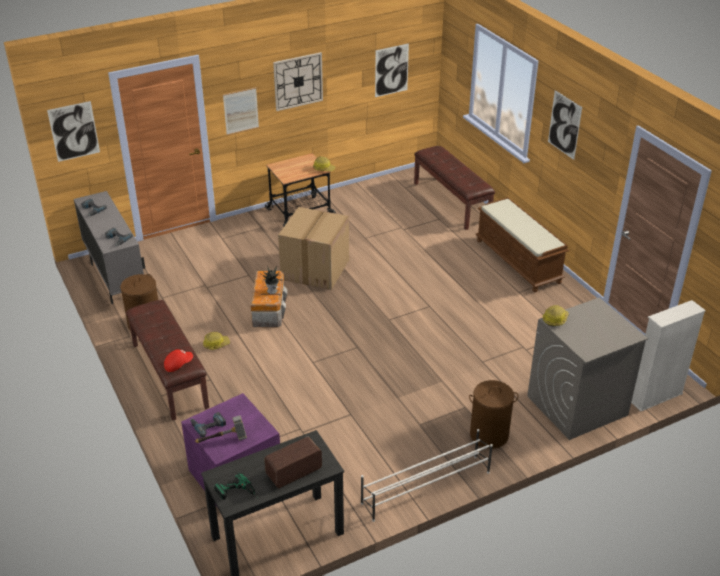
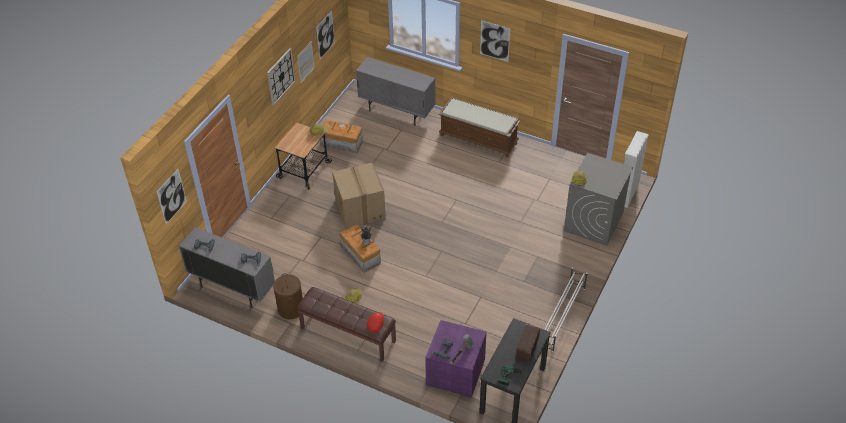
camera: 35 degrees left, 10 degrees up
picture [223,87,259,135] -> picture moved to [297,41,315,83]
brown bench [414,146,495,230] -> grey cabinet [356,57,436,126]
brown laundry basket [469,380,519,449] -> none
none -> storage box [320,120,363,153]

